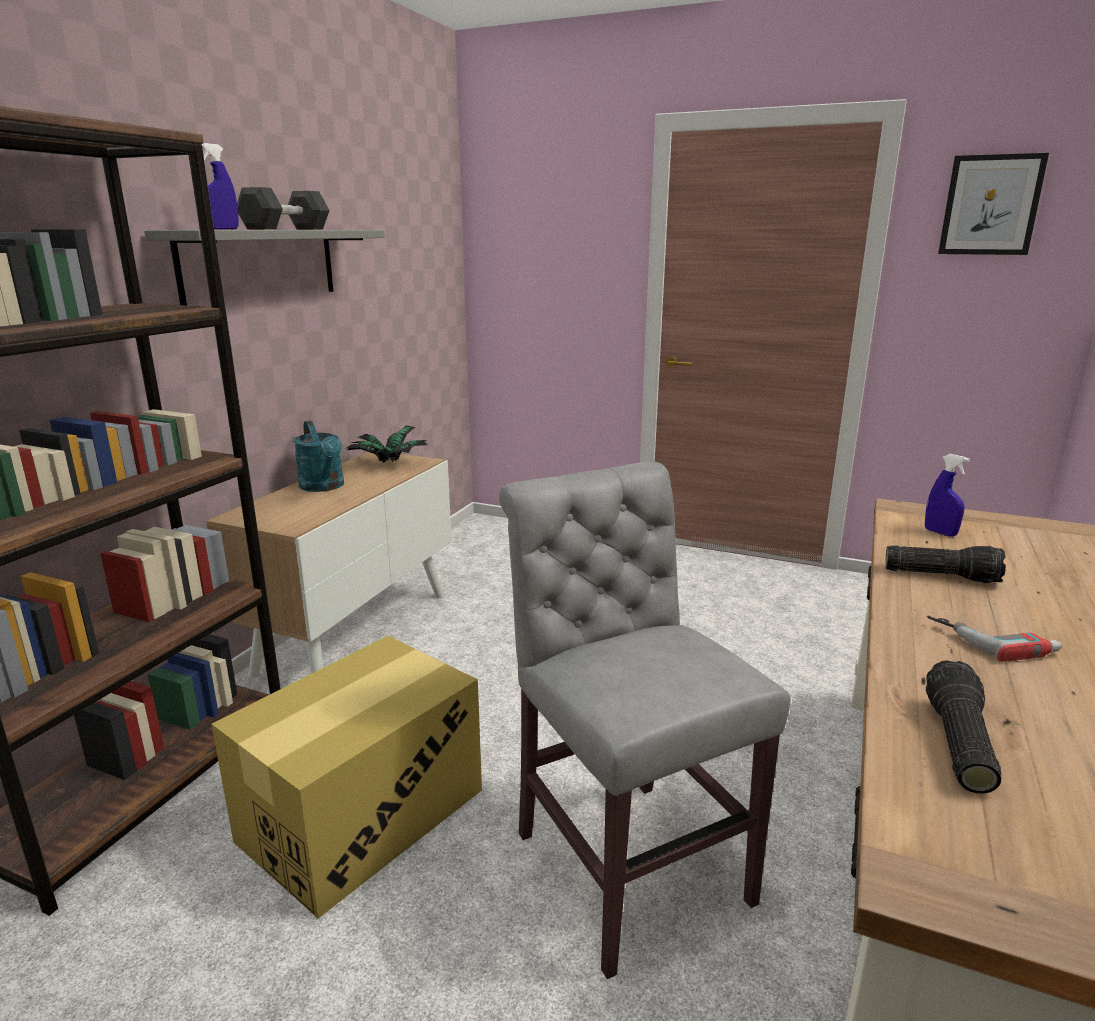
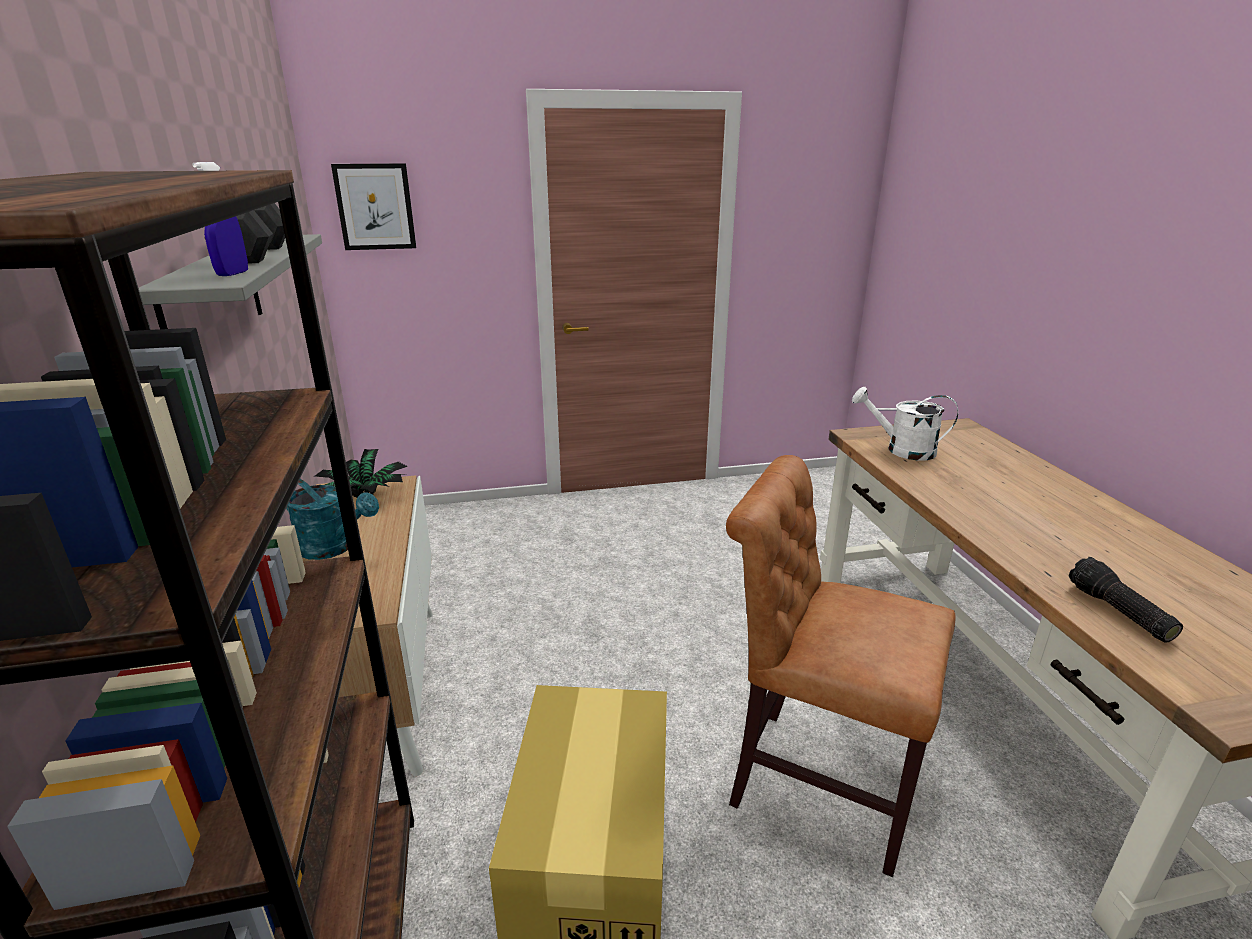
camera: 35 degrees left, 5 degrees up
grey chair [499,462,791,979] -> brown chair [726,455,956,877]
flashlight [885,545,1006,583] -> none
blue spray bottle [925,454,970,537] -> white watering can [852,387,958,460]
power drill [927,615,1063,662] -> none
picture [938,153,1049,255] -> picture moved to [331,163,416,250]

